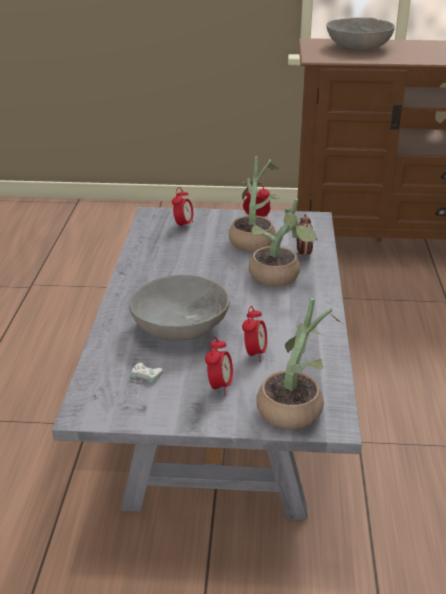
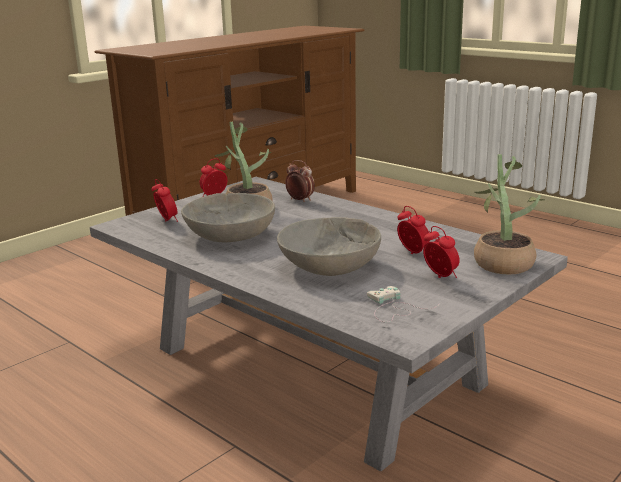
camera: 50 degrees left, 10 degrees down
potted plant [249,198,317,287] -> none
grey bowl [326,17,395,50] -> grey bowl moved to [181,193,275,242]

